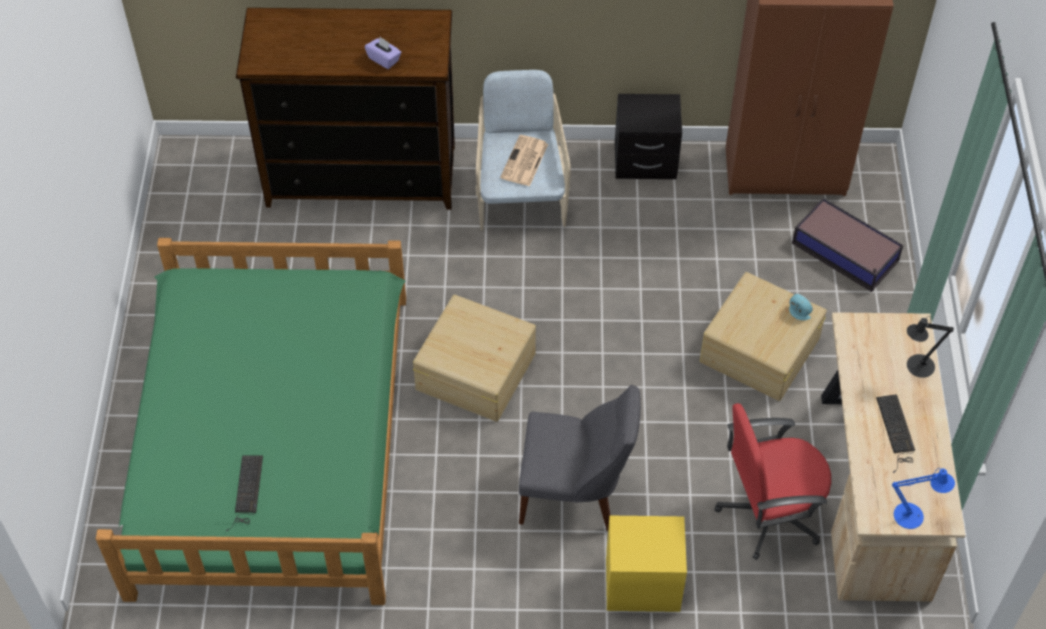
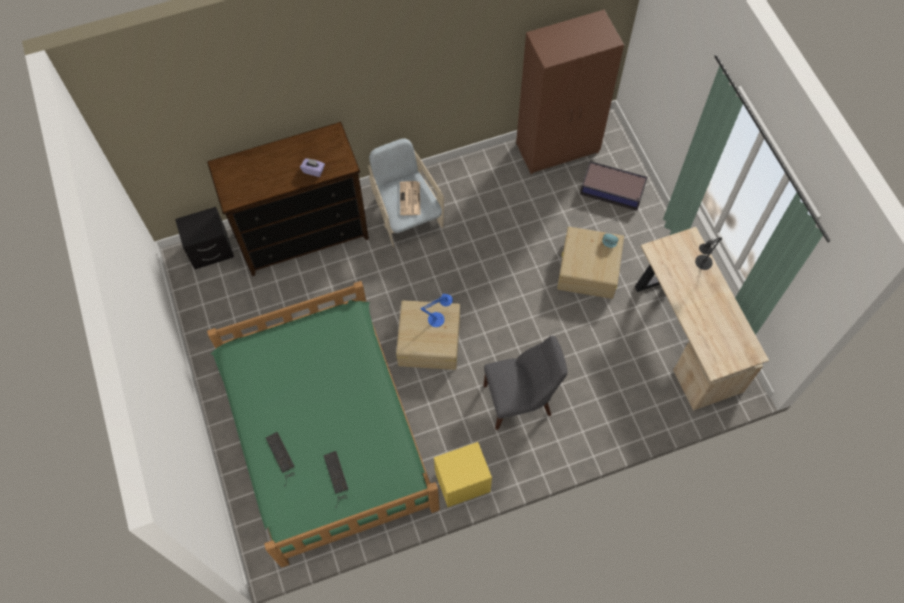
camera: 20 degrees left, 10 degrees up
yellow nightstand [606,516,687,612] -> yellow nightstand moved to [434,442,492,507]
black nightstand [615,94,682,179] -> black nightstand moved to [175,207,234,269]
red office chair [714,403,831,560] -> none
keyboard [876,394,915,473] -> keyboard moved to [266,432,295,487]
blue table lamp [892,468,955,529] -> blue table lamp moved to [421,294,453,327]

